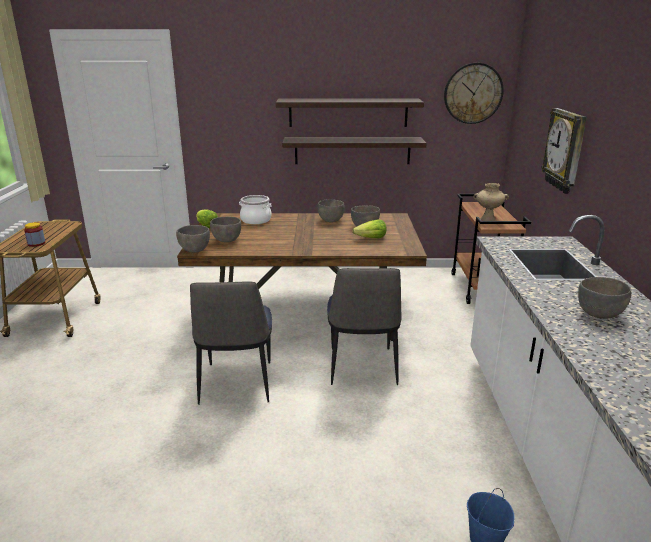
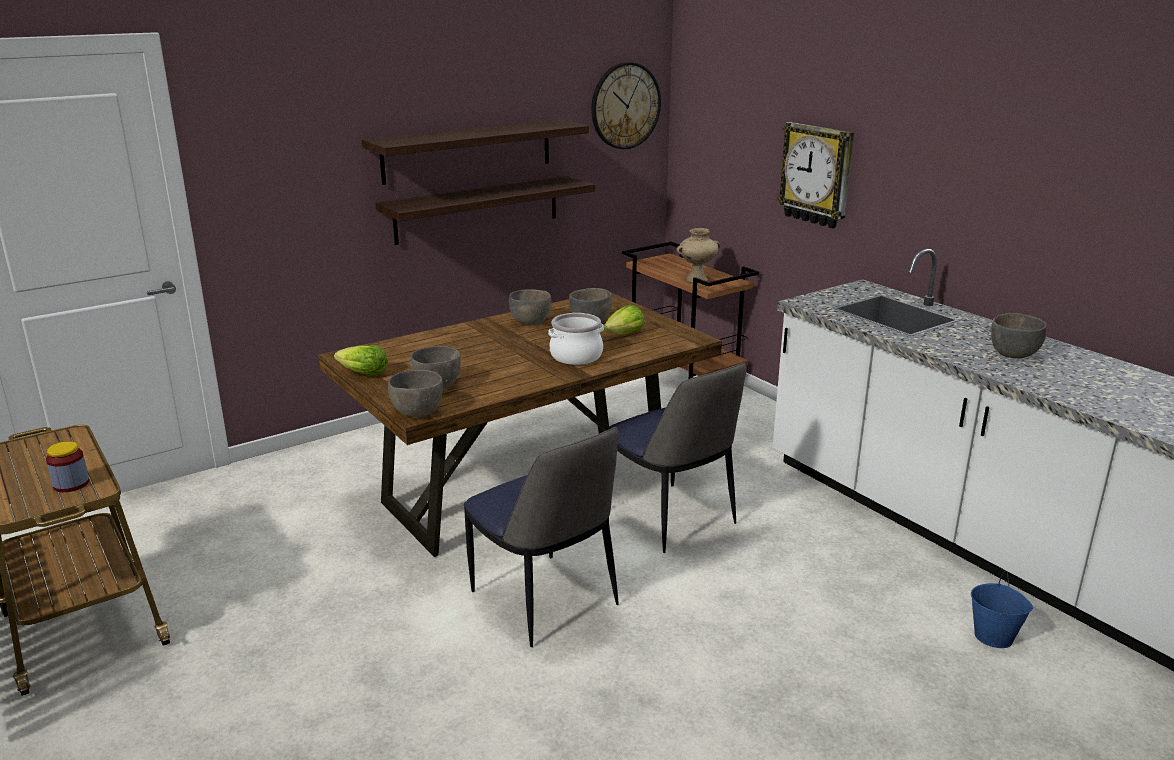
camera: 35 degrees left, 0 degrees up
cooking pot [239,195,272,224] -> cooking pot moved to [548,313,604,365]

